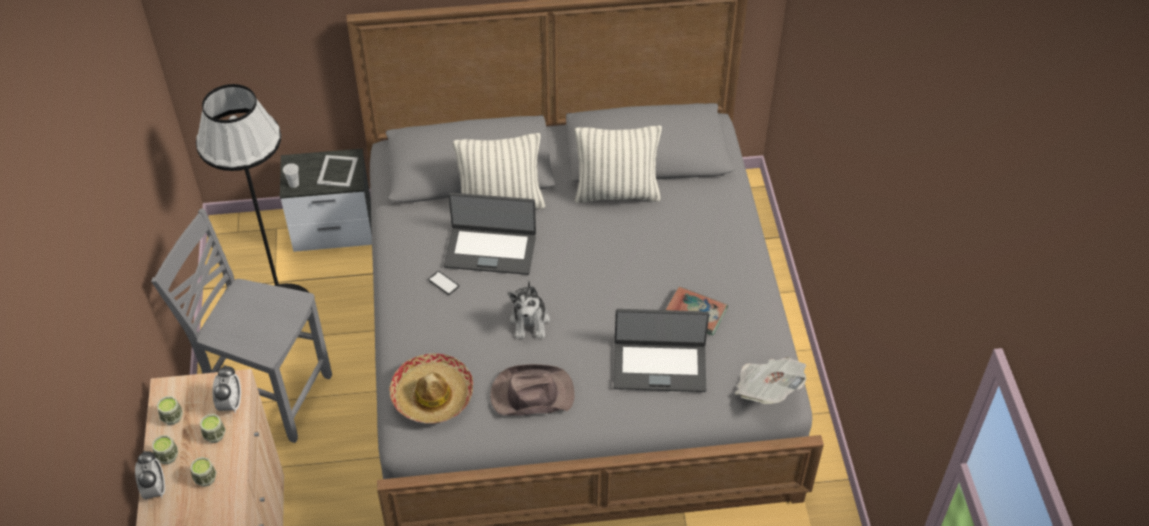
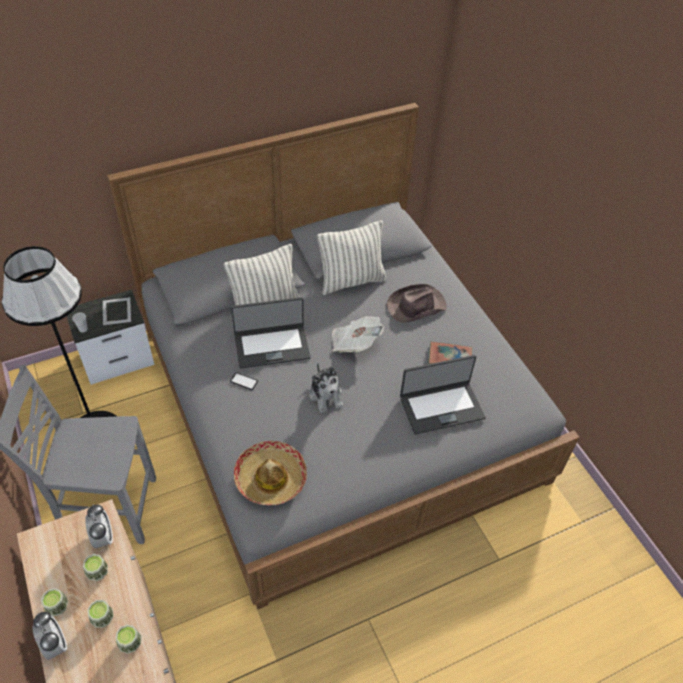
camera: 20 degrees left, 0 degrees up
cup [157,396,183,425] -> cup moved to [116,624,142,654]
brown hat [490,364,575,416] -> brown hat moved to [387,284,447,322]
newspaper [735,357,806,404] -> newspaper moved to [332,316,384,353]

